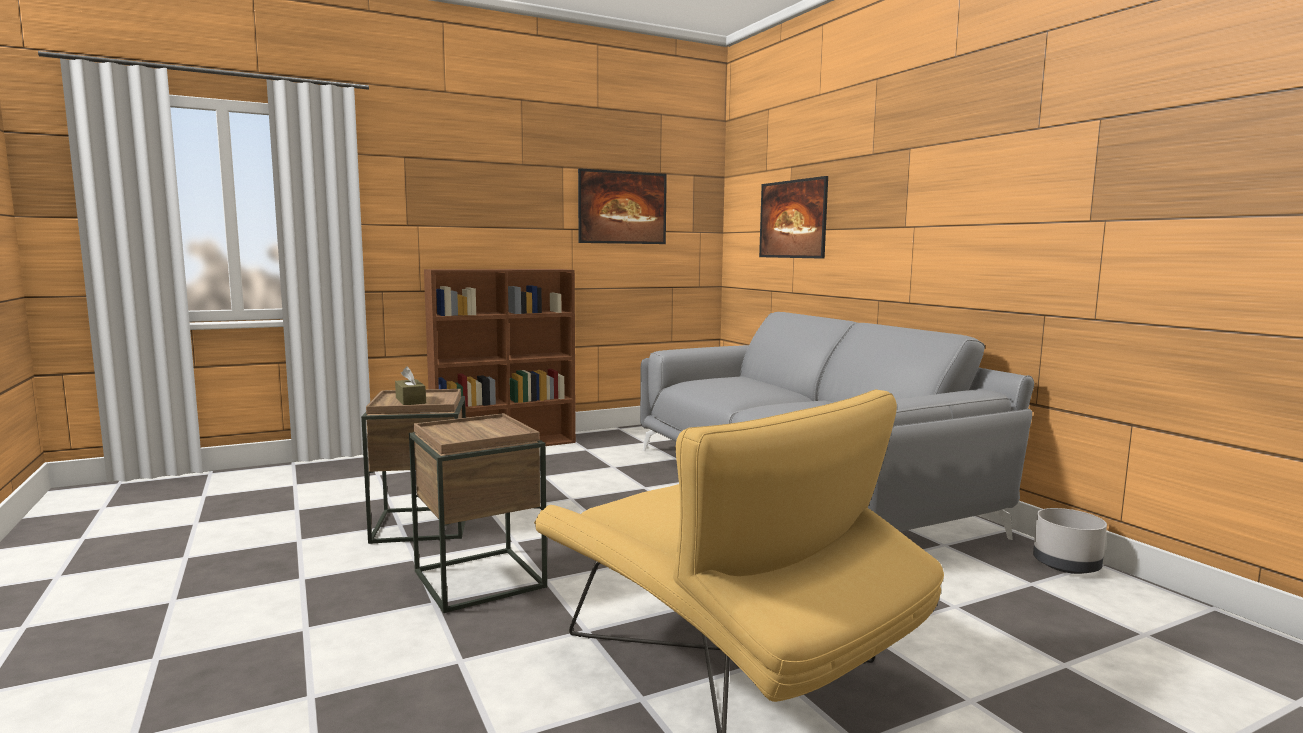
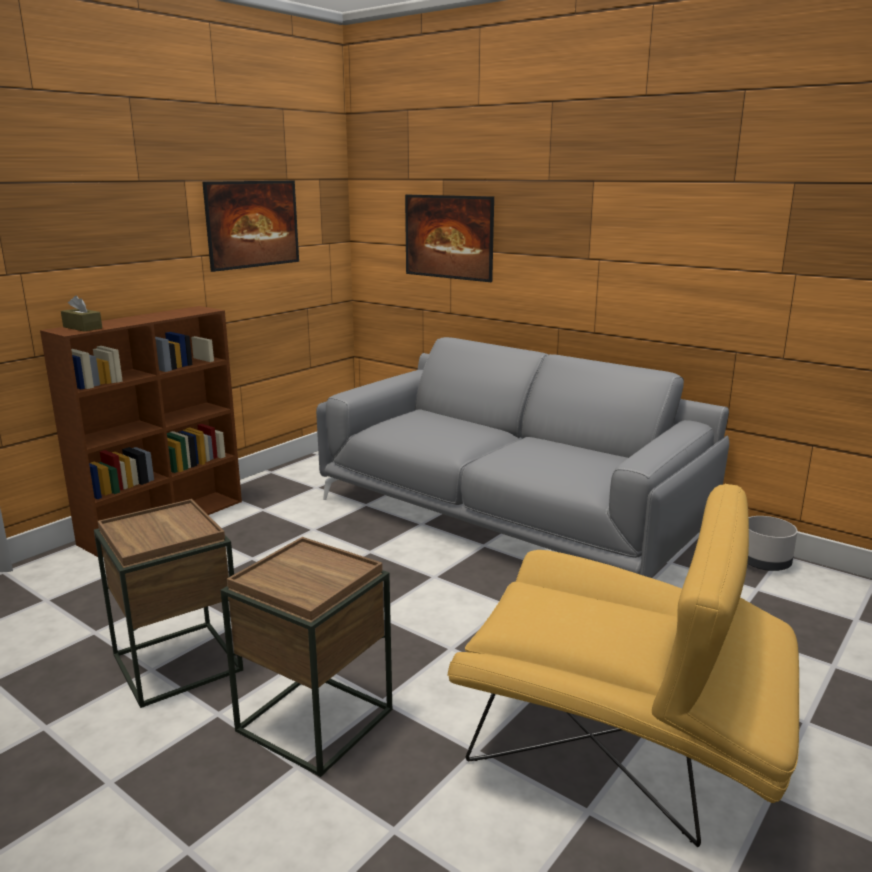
camera: 25 degrees left, 10 degrees up
brown tissue box [395,366,426,405] -> brown tissue box moved to [61,295,102,332]

